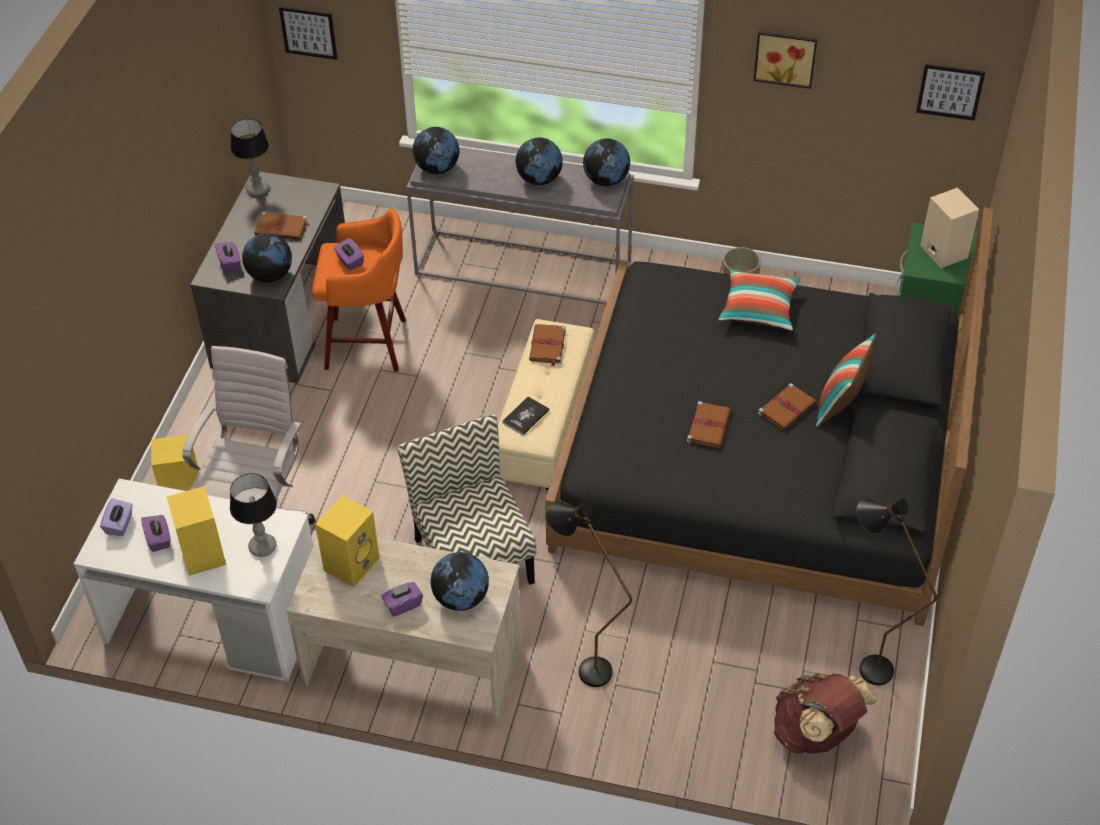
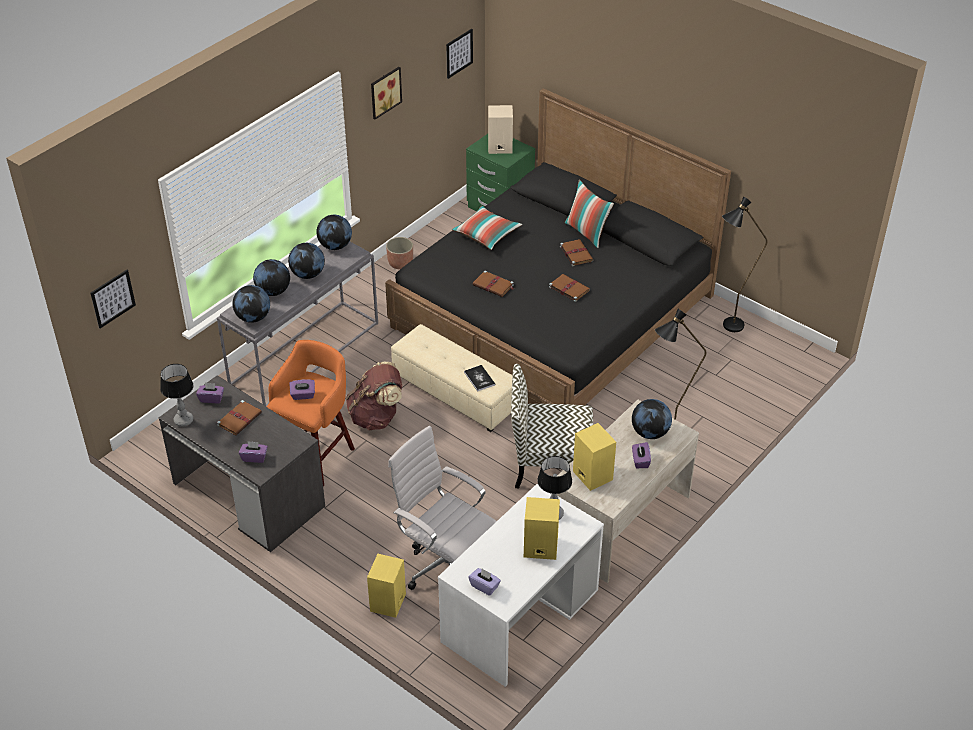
camera: 65 degrees left, 5 degrees down
purple tissue box [141,515,171,552] -> purple tissue box moved to [196,383,224,403]
globe [242,233,292,283] -> globe moved to [253,259,290,296]
brown book [529,324,566,367] -> brown book moved to [473,270,514,297]
brown backpack [774,673,878,754] -> brown backpack moved to [346,362,402,430]

